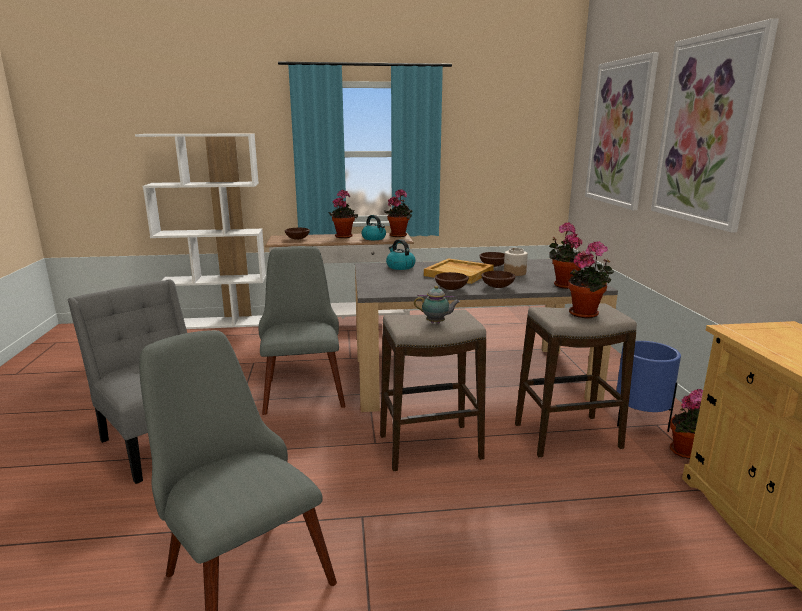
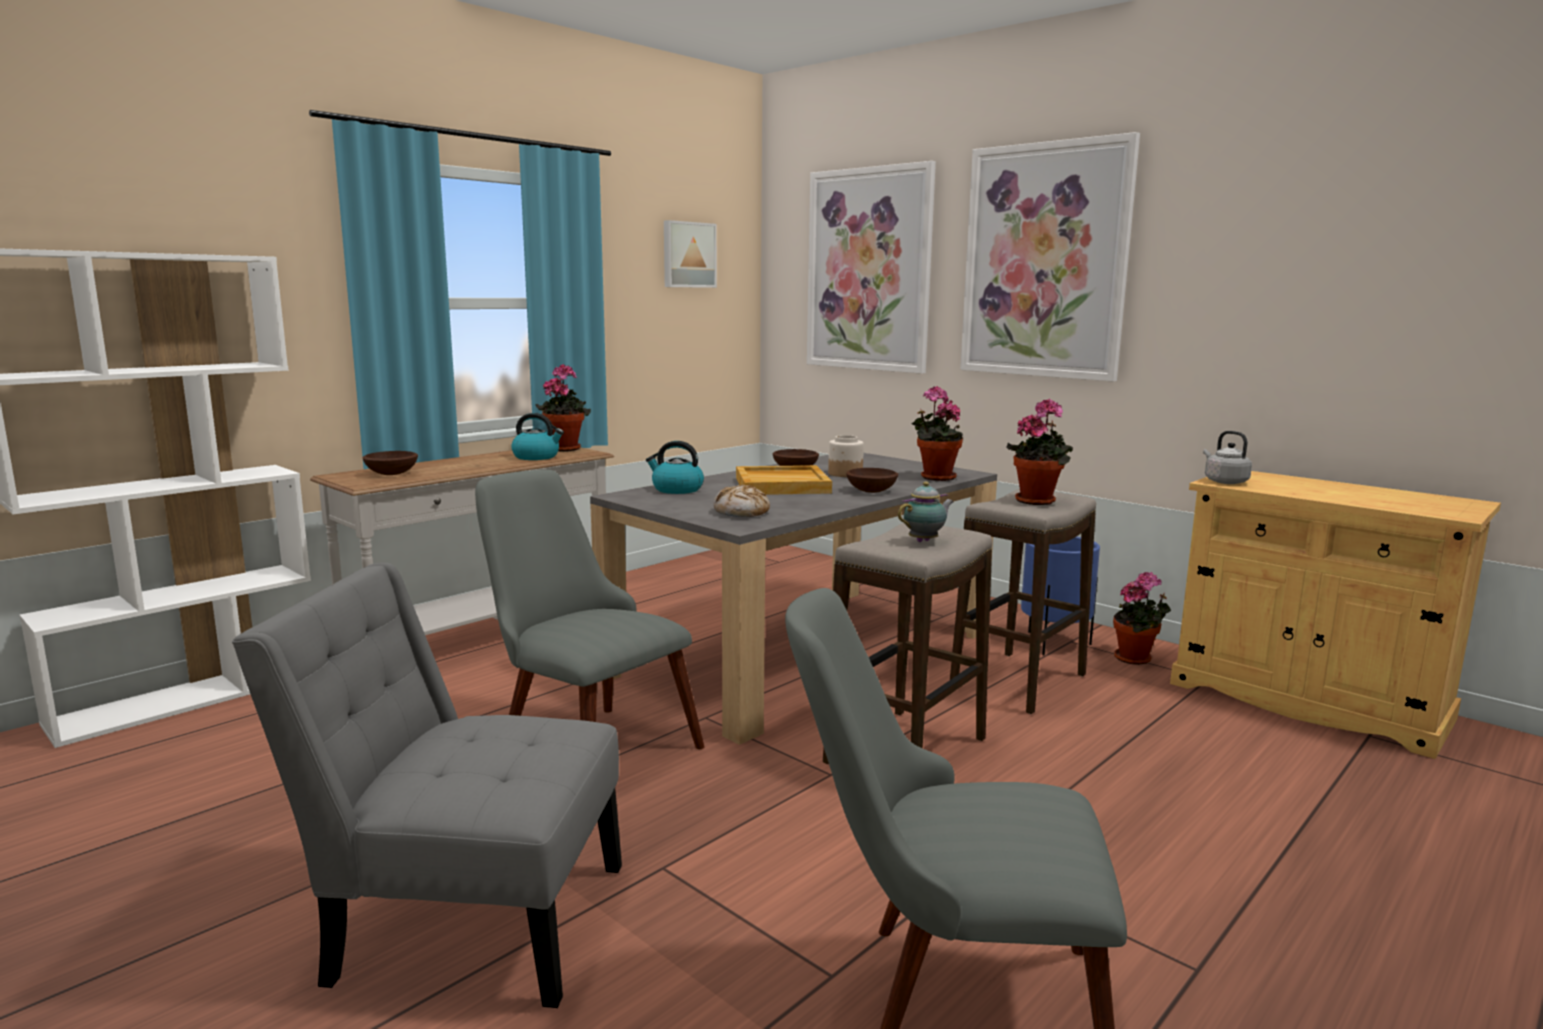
camera: 40 degrees left, 5 degrees down
potted plant [329,190,358,238] -> none
brown bowl [435,272,469,290] -> none
none -> picture [664,220,717,288]
none -> bread [714,485,770,517]
none -> grey kettle [1203,431,1252,484]

